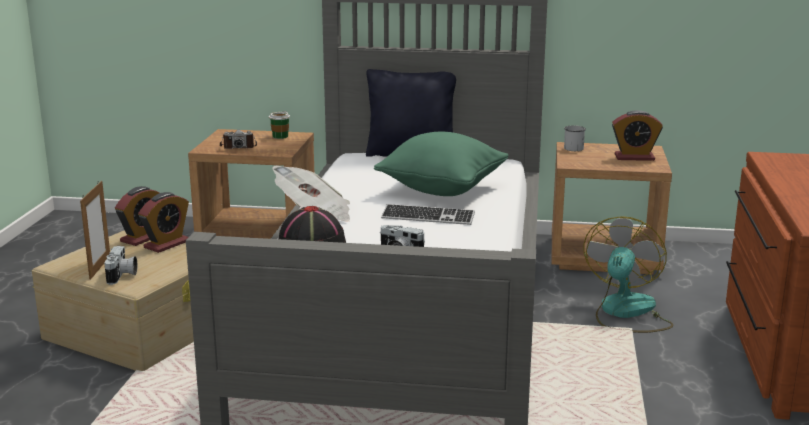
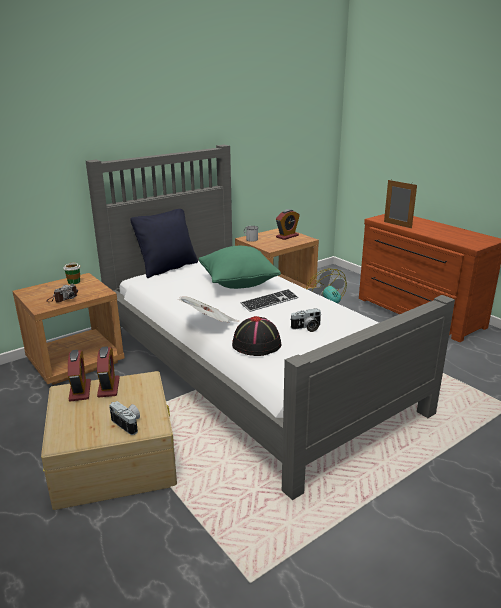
camera: 45 degrees left, 5 degrees up
picture frame [80,181,110,280] -> picture frame moved to [384,180,417,228]

